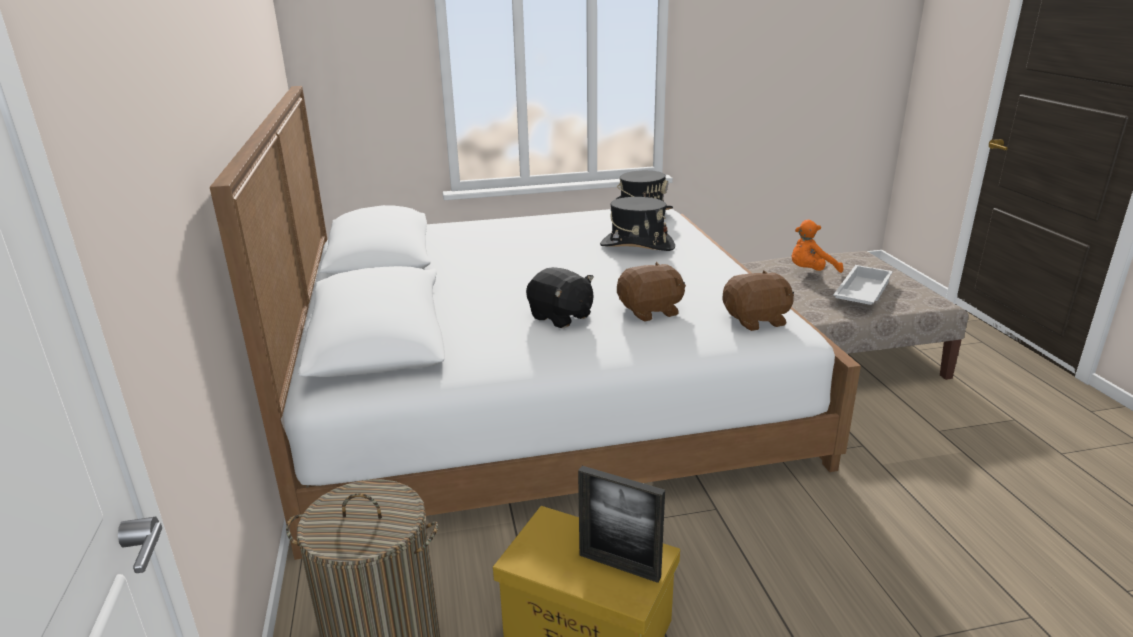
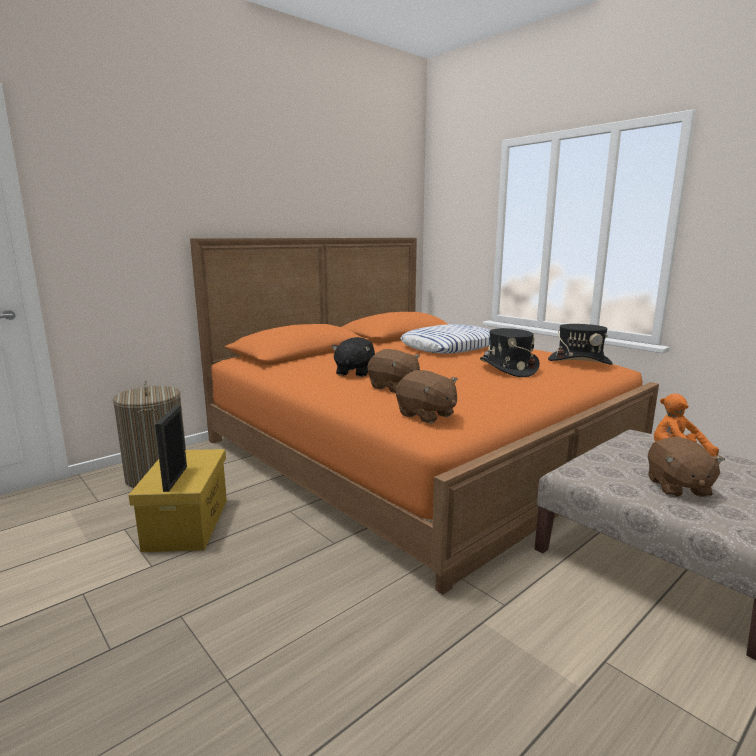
camera: 60 degrees right, 10 degrees down
white bed [210,86,861,560] -> orange bed [190,238,659,595]
white tray [833,265,893,305] -> brown plush toy [648,436,725,497]
none -> pillow [400,324,490,354]

